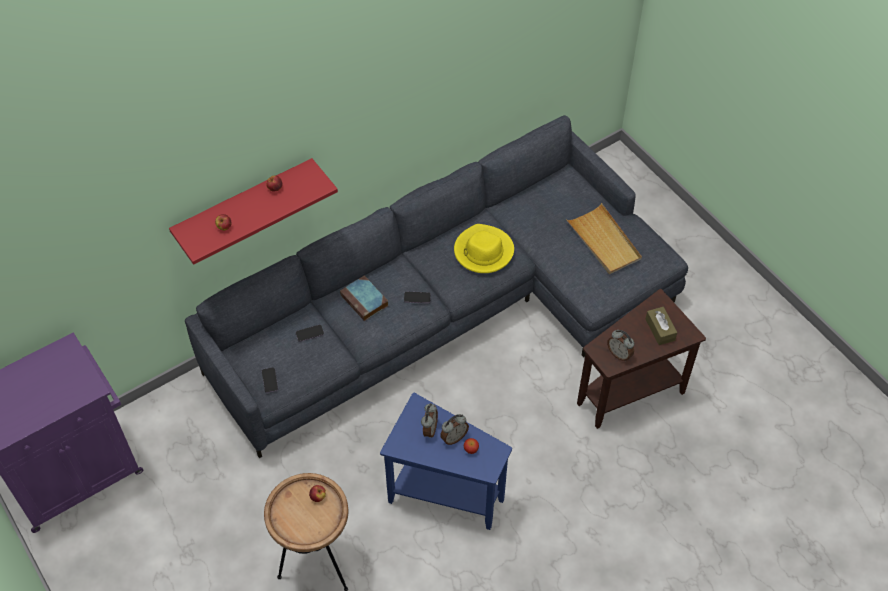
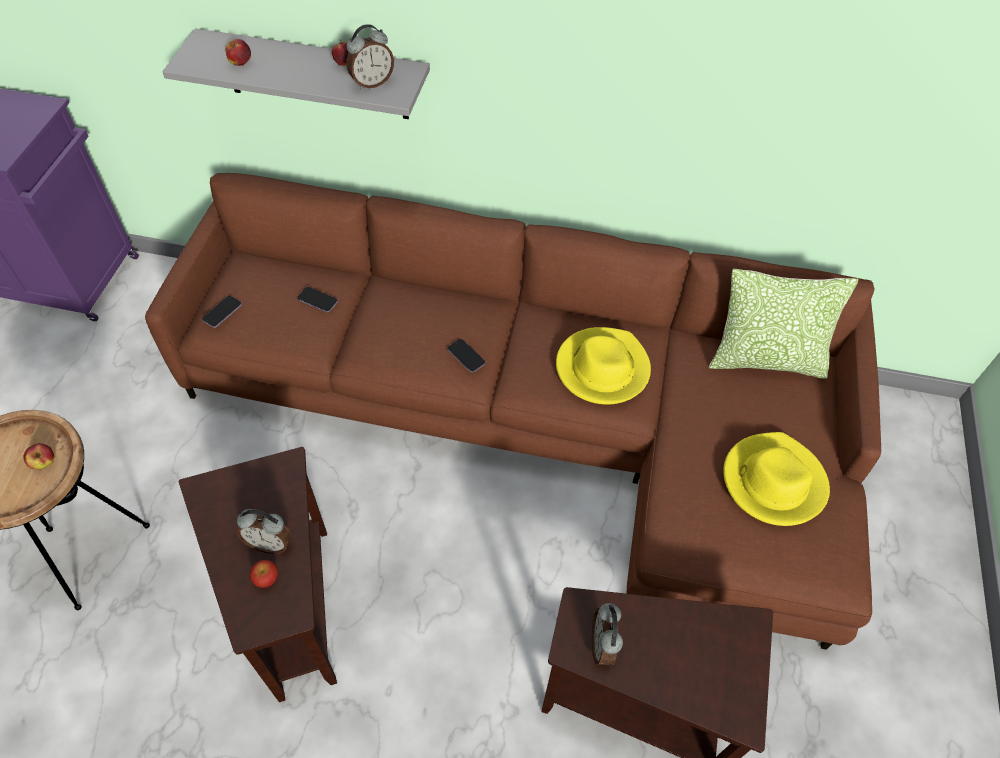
camera: 45 degrees right, 0 degrees up
red shelf [169,158,338,265] -> grey shelf [162,28,430,119]
grey sofa [185,115,688,458] -> brown sofa [145,173,881,650]
book [340,275,388,321] -> none
blue side table [380,393,512,530] -> brown side table [179,447,337,702]
alarm clock [421,403,438,438] -> alarm clock moved to [346,24,394,89]
beige tray [566,203,642,274] -> yellow hat [723,432,830,526]
brown tissue box [645,307,678,345] -> none
none -> pillow [709,269,859,379]

